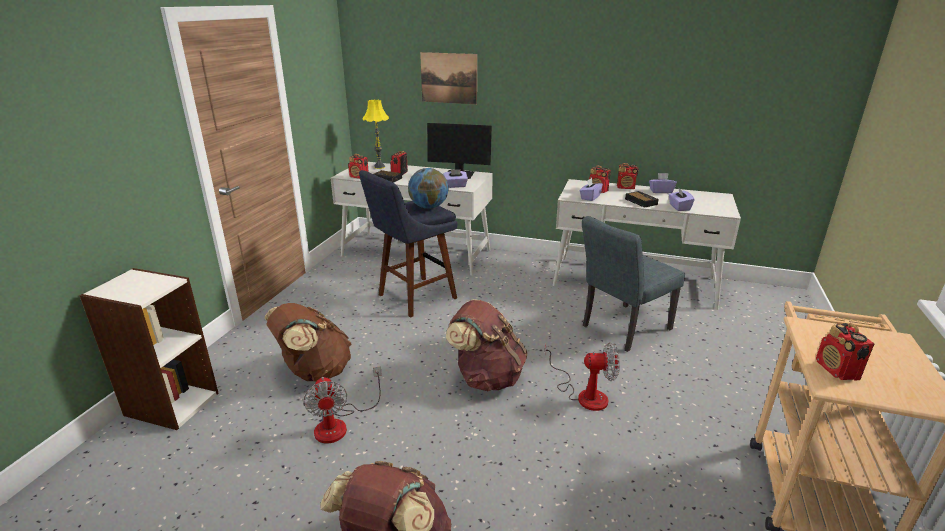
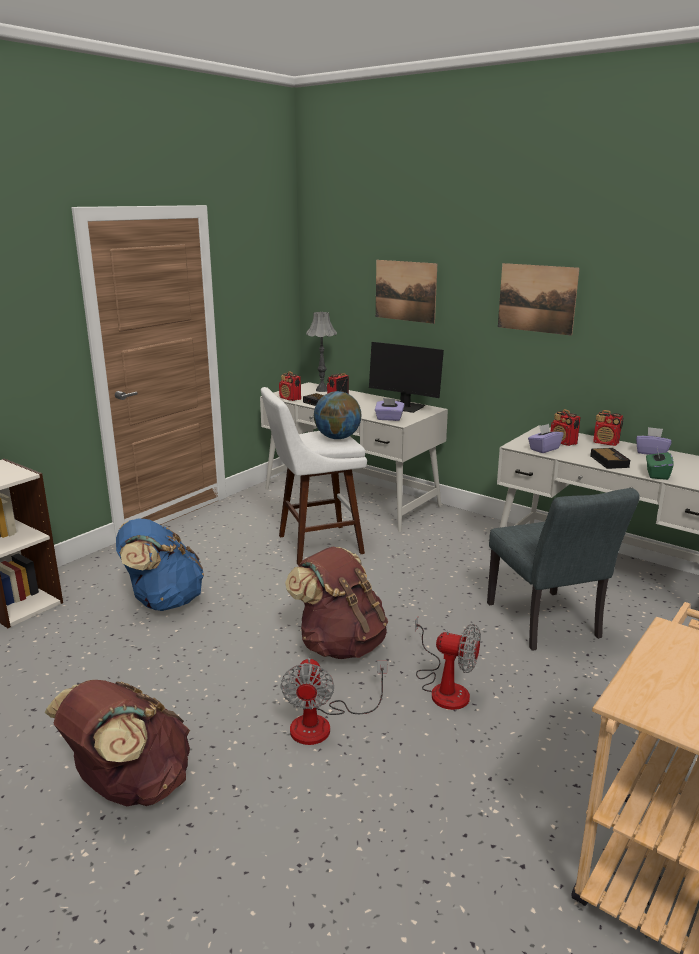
camera: 20 degrees right, 5 degrees down
brown backpack [265,303,351,382] -> blue backpack [116,519,204,611]
fan [303,366,382,443] -> fan moved to [280,658,387,745]
blue stool [359,170,458,318] -> white stool [261,387,367,565]
yellow table lamp [362,100,389,169] -> grey table lamp [306,312,337,392]
grey chair [582,216,685,352] -> grey chair turned 90 degrees counterclockwise [487,488,640,650]
purple tissue box [669,187,695,211] -> green tissue box [646,448,674,480]
radio [816,323,874,380] -> none
none -> picture [498,263,580,336]

